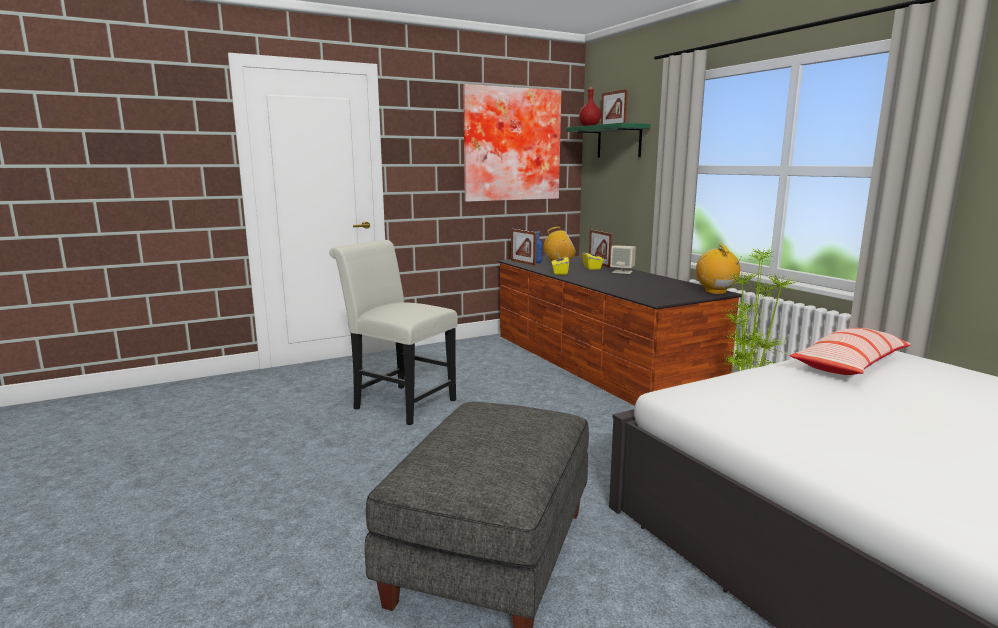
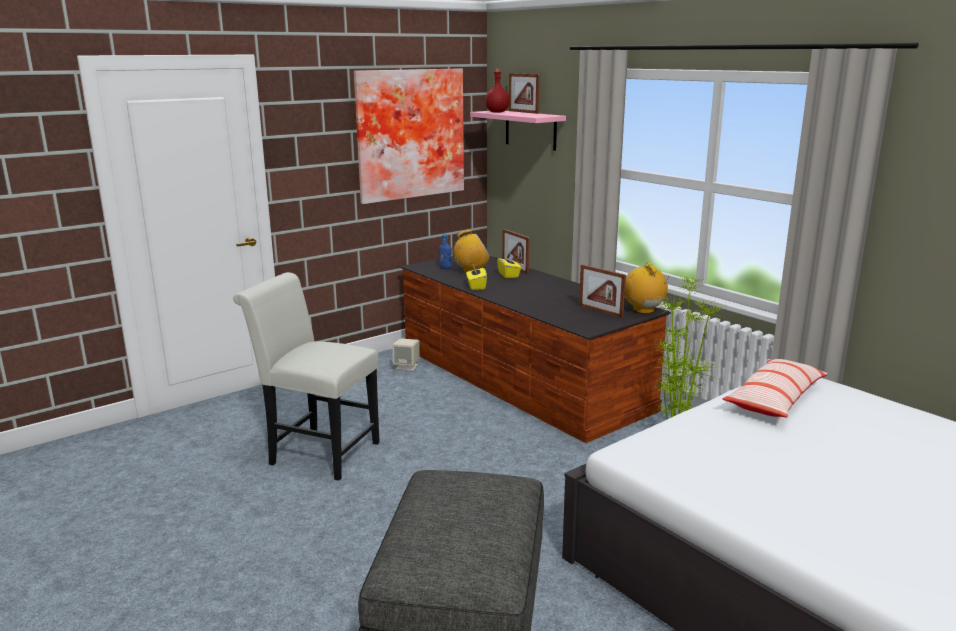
camera: 10 degrees left, 5 degrees up
picture frame [511,229,537,266] -> picture frame moved to [579,264,626,318]
green shelf [566,123,651,158] -> pink shelf [470,111,566,151]
beige speaker [610,245,636,274] -> beige speaker moved to [393,338,420,371]

